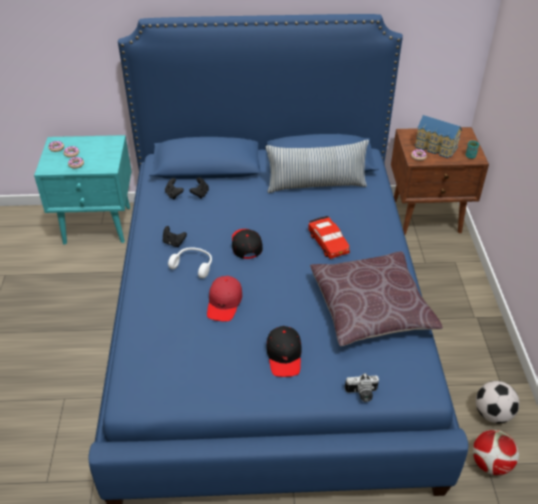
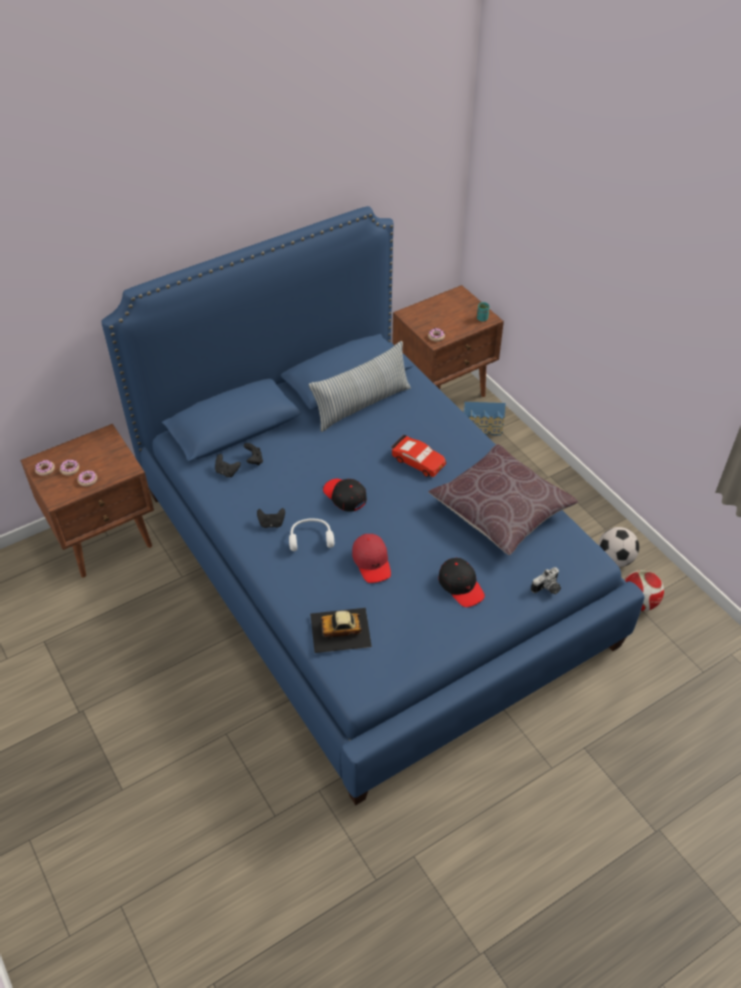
camera: 30 degrees left, 5 degrees up
turquoise nightstand [34,135,132,245] -> brown nightstand [20,424,154,578]
toy house [415,115,462,158] -> toy house moved to [463,402,505,435]
none -> toy car [310,608,372,653]

